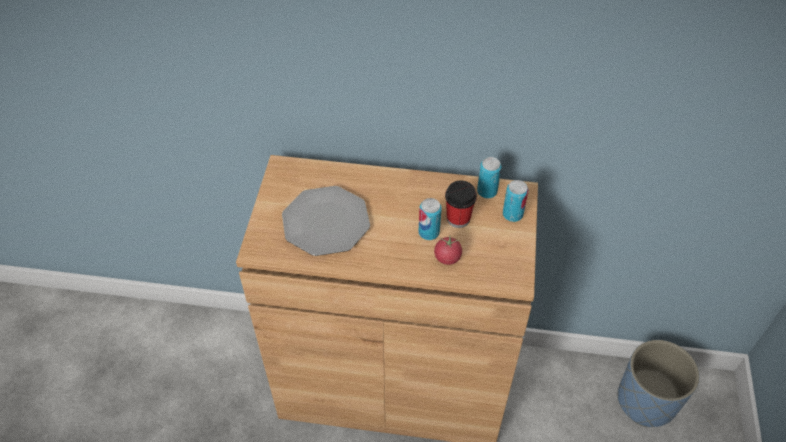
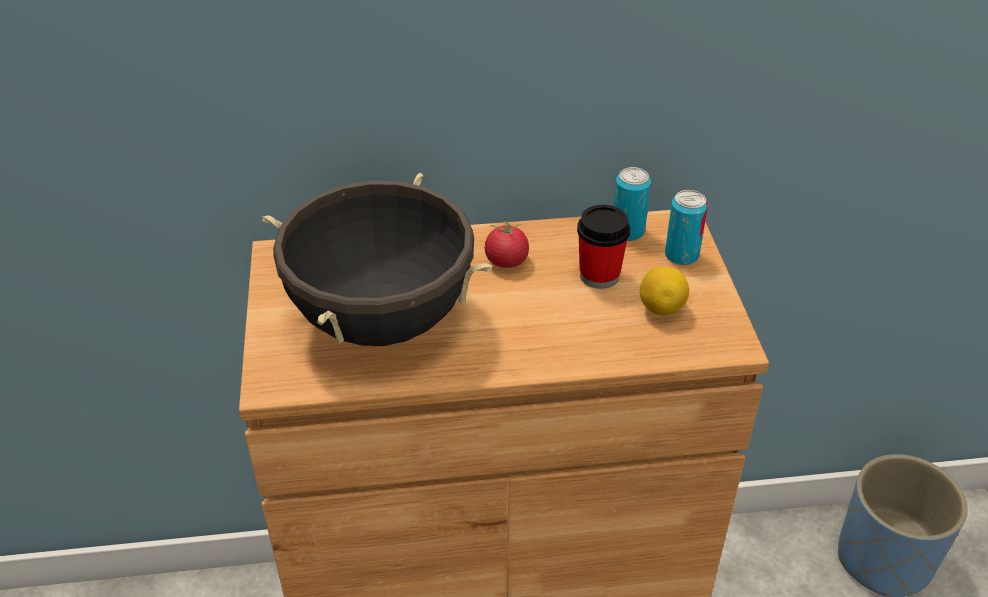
camera: 15 degrees left, 10 degrees down
plate [282,186,370,256] -> black cooking pot [263,173,493,346]
can [419,198,442,240] -> none
tomato [434,235,462,265] -> tomato moved to [485,218,529,268]
none -> lemon [640,267,689,315]

